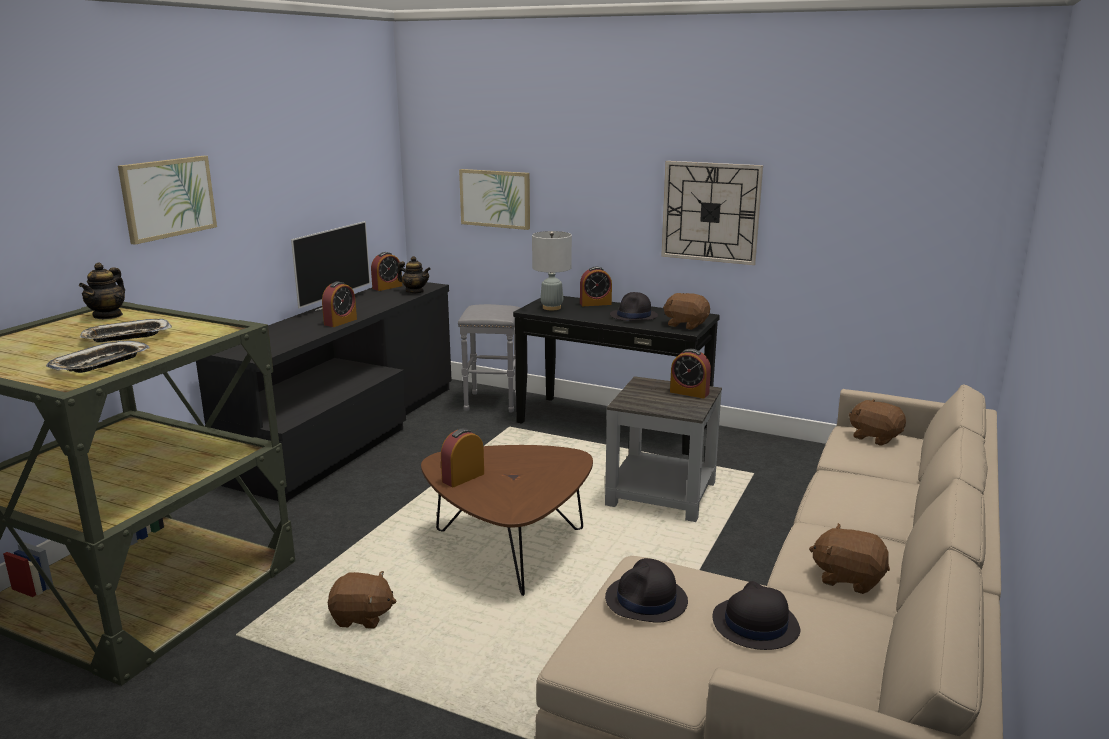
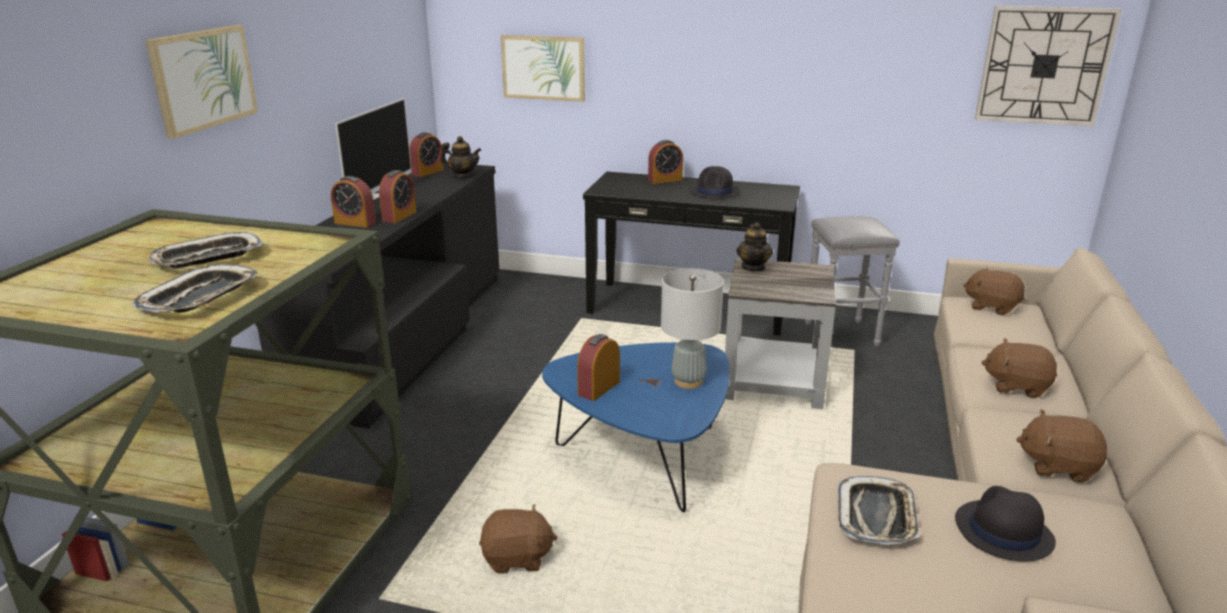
camera: 10 degrees left, 5 degrees up
teapot [79,262,125,319] -> teapot moved to [737,222,773,272]
brown coffee table [421,445,593,596] -> blue coffee table [542,342,730,512]
grey stool [458,304,520,413] -> grey stool moved to [805,216,900,346]
grey table lamp [532,231,572,310] -> grey table lamp moved to [661,268,724,389]
black hat [605,558,688,623] -> tray [838,476,920,545]
wall clock [661,161,763,265] -> wall clock moved to [975,6,1122,126]
brown plush toy [663,293,710,330] -> brown plush toy moved to [981,338,1057,398]
alarm clock [670,349,711,399] -> alarm clock moved to [331,176,376,228]

